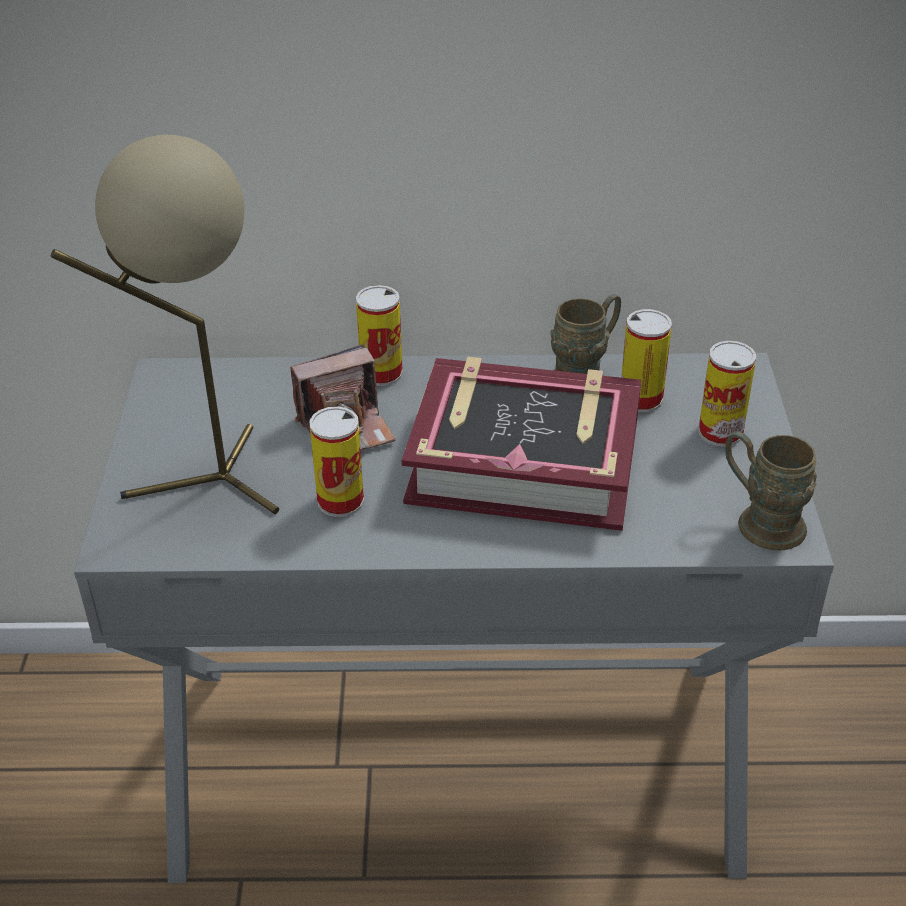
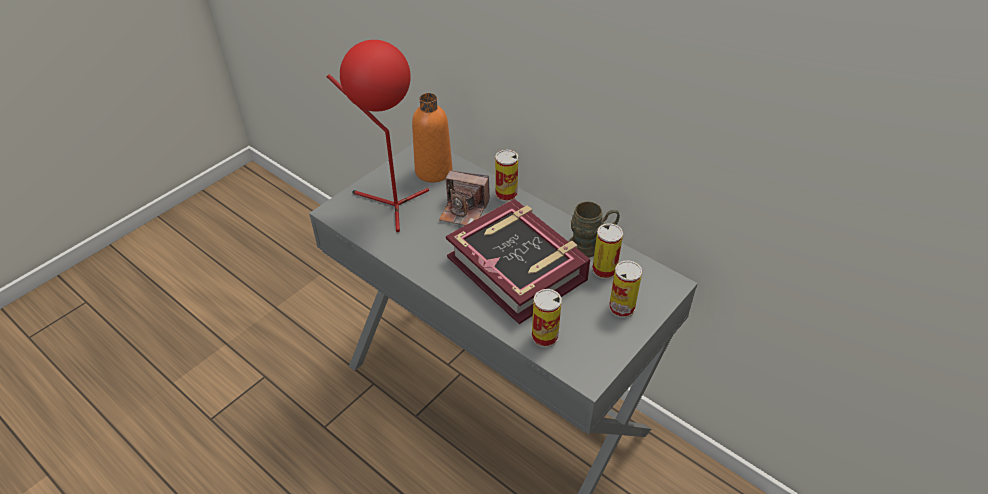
camera: 40 degrees right, 5 degrees up
beige table lamp [51,135,279,514] -> red table lamp [326,40,429,232]
can [309,406,364,517] -> can moved to [532,289,562,348]
brown mug [725,431,817,551] -> none
none -> orange bottle [412,93,452,182]

